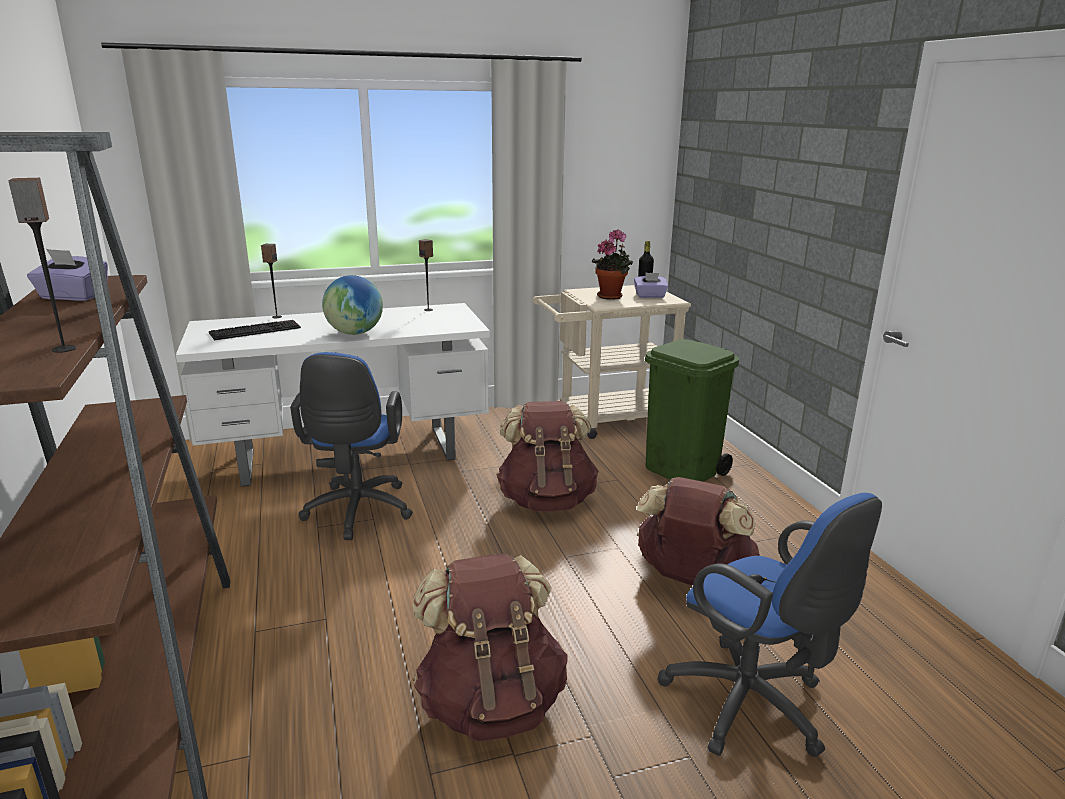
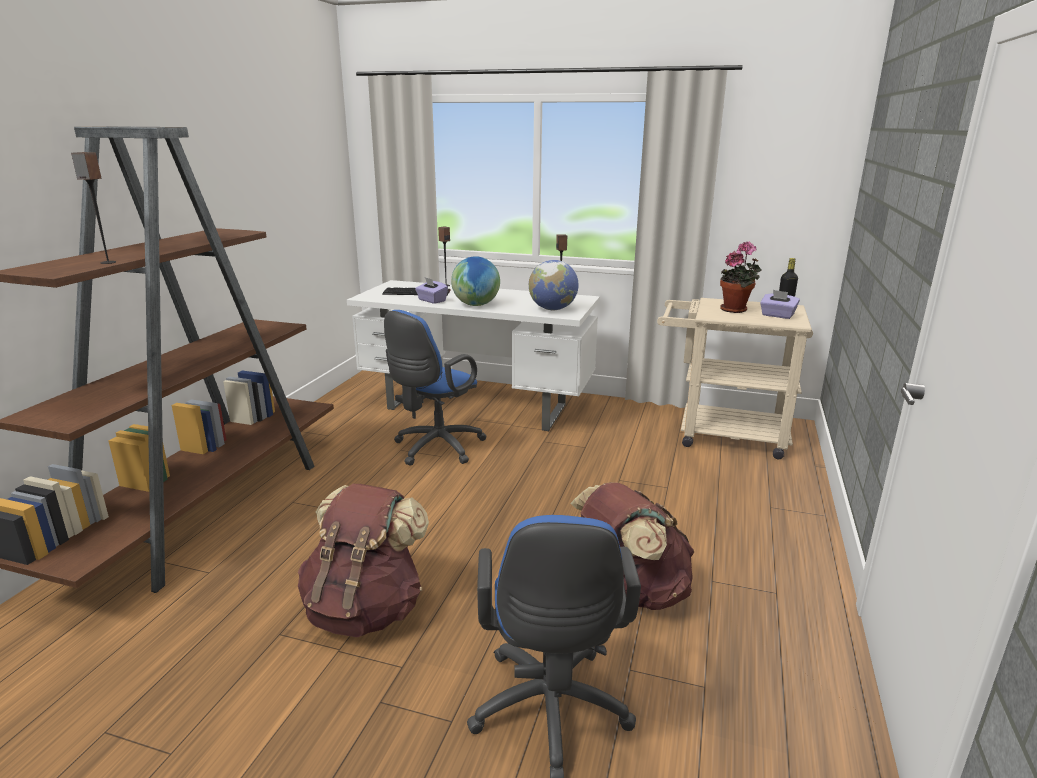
camera: 35 degrees right, 0 degrees up
purple tissue box [27,249,108,301] -> purple tissue box moved to [415,277,448,304]
brown backpack [496,401,599,512] -> none
green trash can [645,339,739,482] -> none
none -> globe [529,260,579,310]

